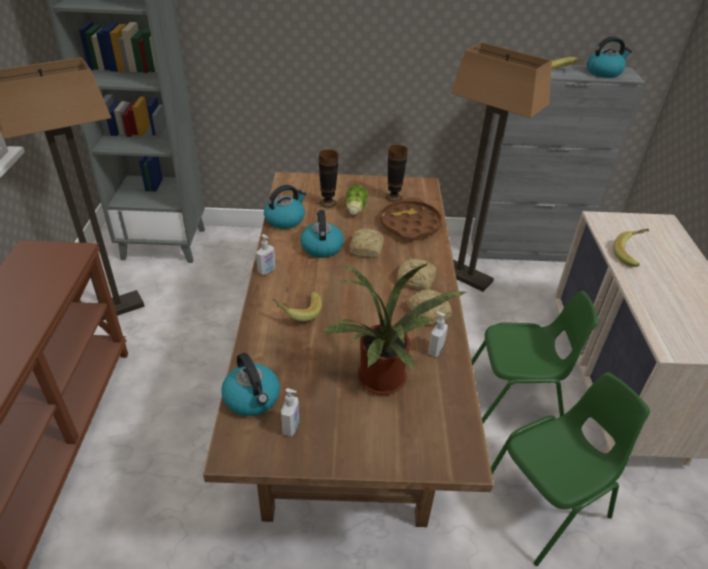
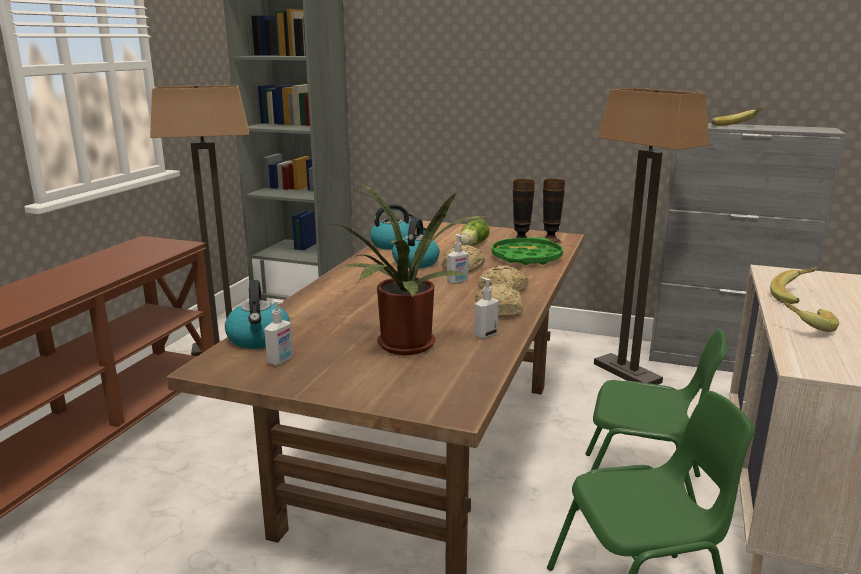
camera: 20 degrees right, 20 degrees down
soap dispenser [256,234,275,275] -> soap dispenser moved to [447,234,469,284]
banana [272,292,322,321] -> banana moved to [779,298,839,332]
vase [318,149,339,210] -> vase moved to [543,179,565,244]
brown tray [380,197,442,239] -> green tray [492,237,563,265]
kettle [587,37,632,78] -> none

